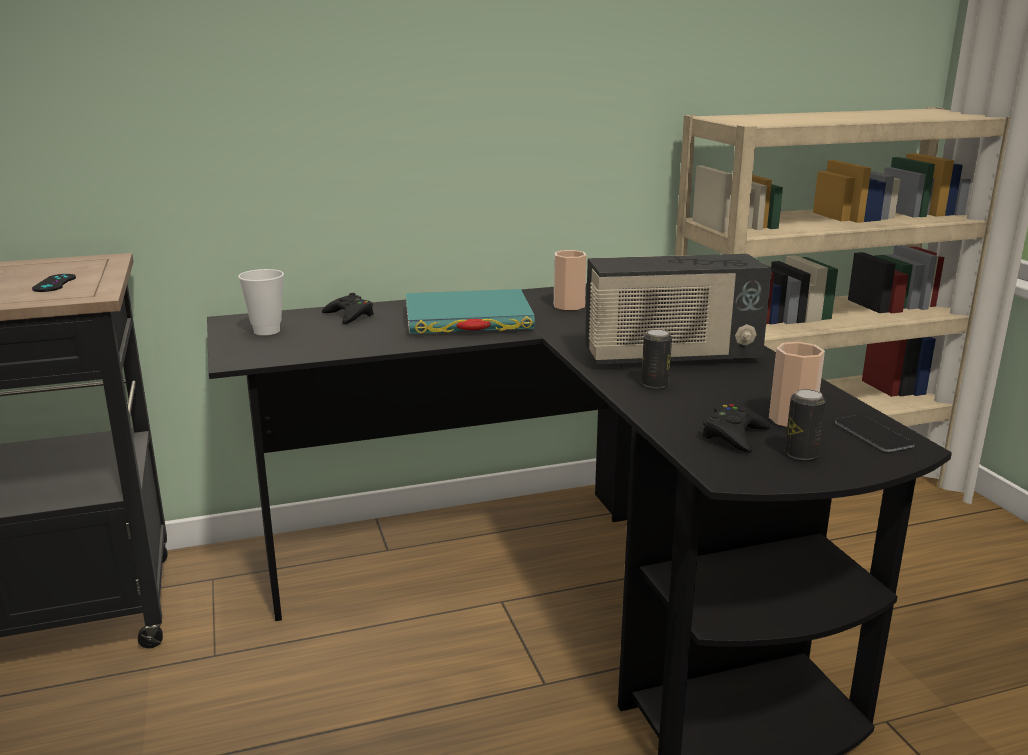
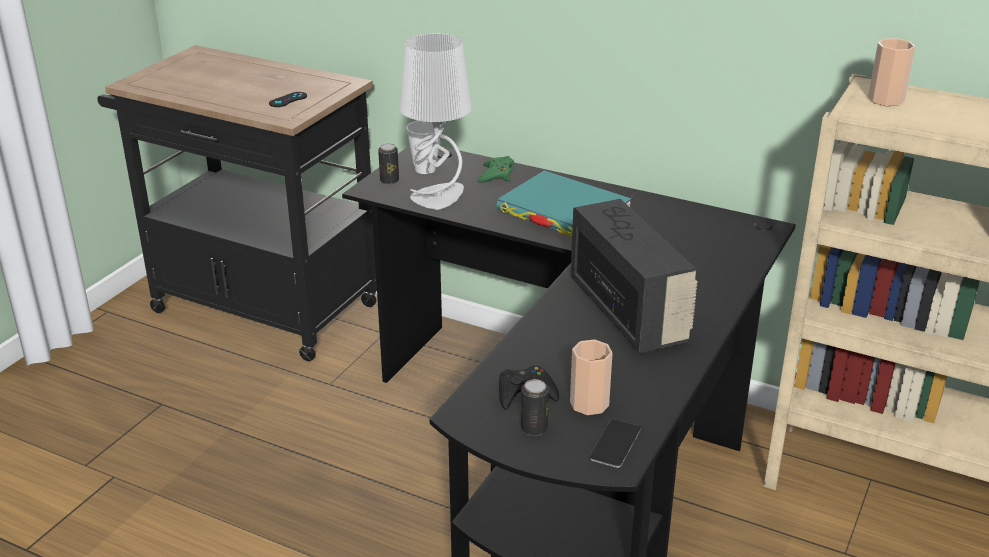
camera: 45 degrees right, 10 degrees up
black game controller [322,293,374,324] -> green game controller [478,156,514,183]
cup [554,250,587,310] -> cup moved to [868,38,916,106]
radio [585,254,772,367] -> radio turned 150 degrees counterclockwise [571,199,698,353]
can [641,329,672,388] -> can moved to [378,143,399,185]
none -> grey table lamp [400,33,472,210]

